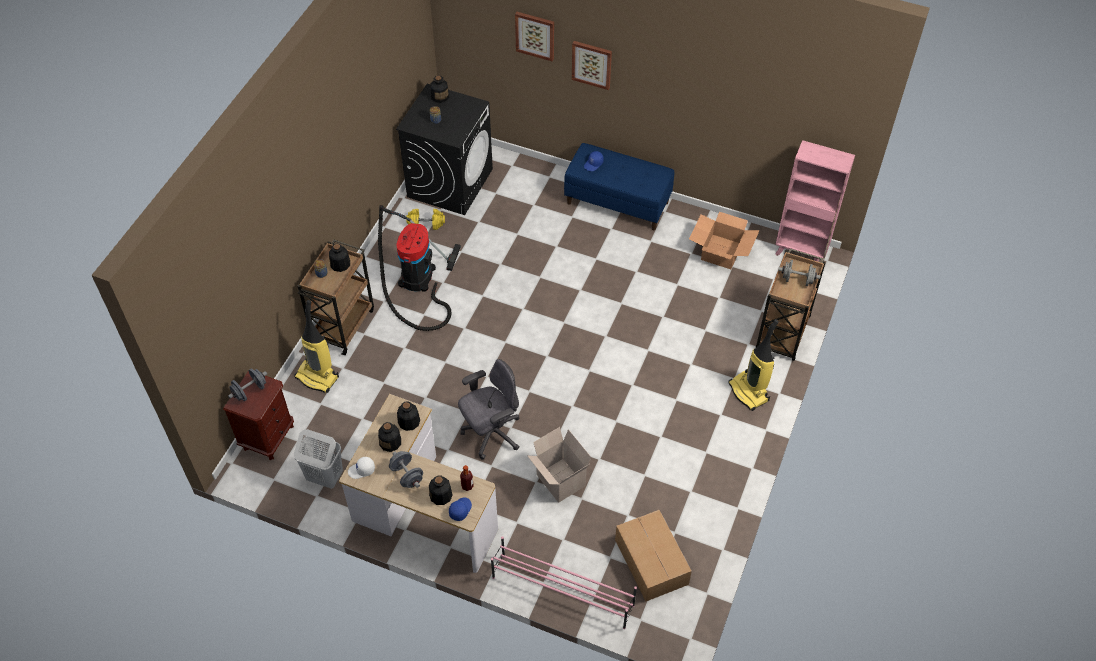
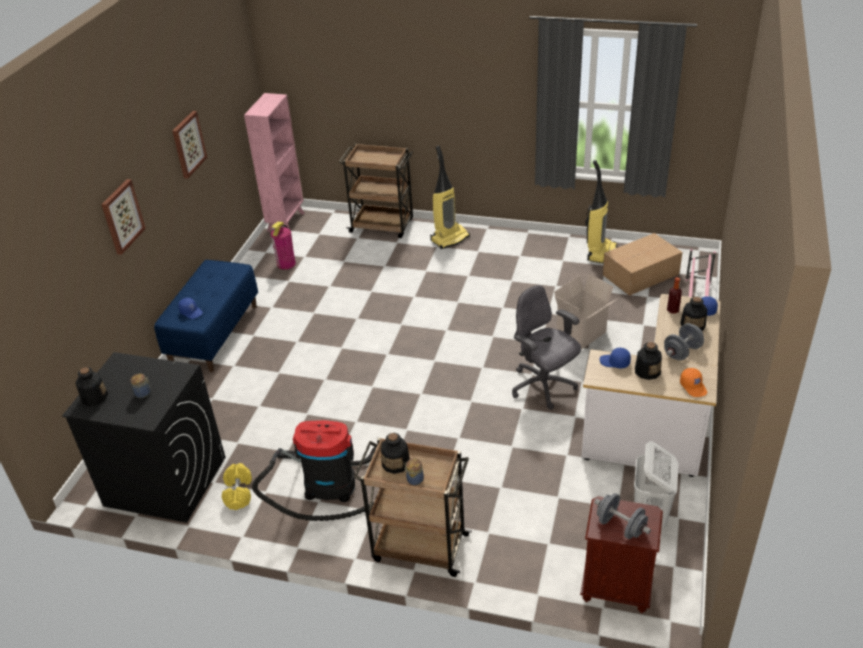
camera: 95 degrees left, 15 degrees down
vacuum cleaner [294,300,339,393] -> vacuum cleaner moved to [585,160,617,264]
white cap [348,457,375,479] -> orange cap [680,368,707,397]
bottle [397,401,420,431] -> blue cap [599,348,631,369]
picture [515,12,554,62] -> picture moved to [172,111,207,178]
cardboard box [689,212,760,269] -> fire extinguisher [270,221,296,270]
grey dumbbell [778,260,821,286] -> none

